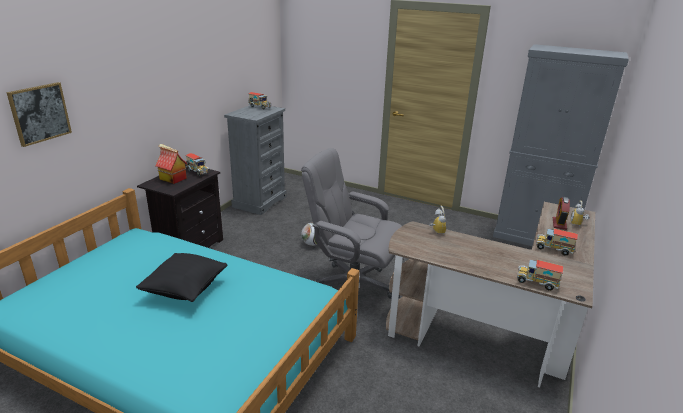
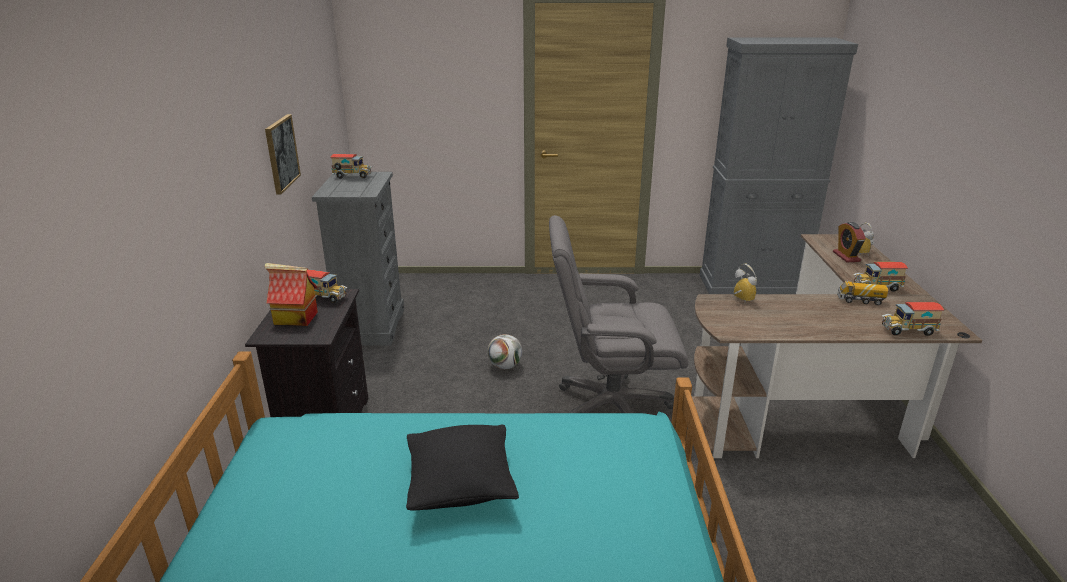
camera: 25 degrees left, 0 degrees up
picture [6,82,72,147] -> picture moved to [265,114,301,195]
none -> toy truck [837,281,888,305]

